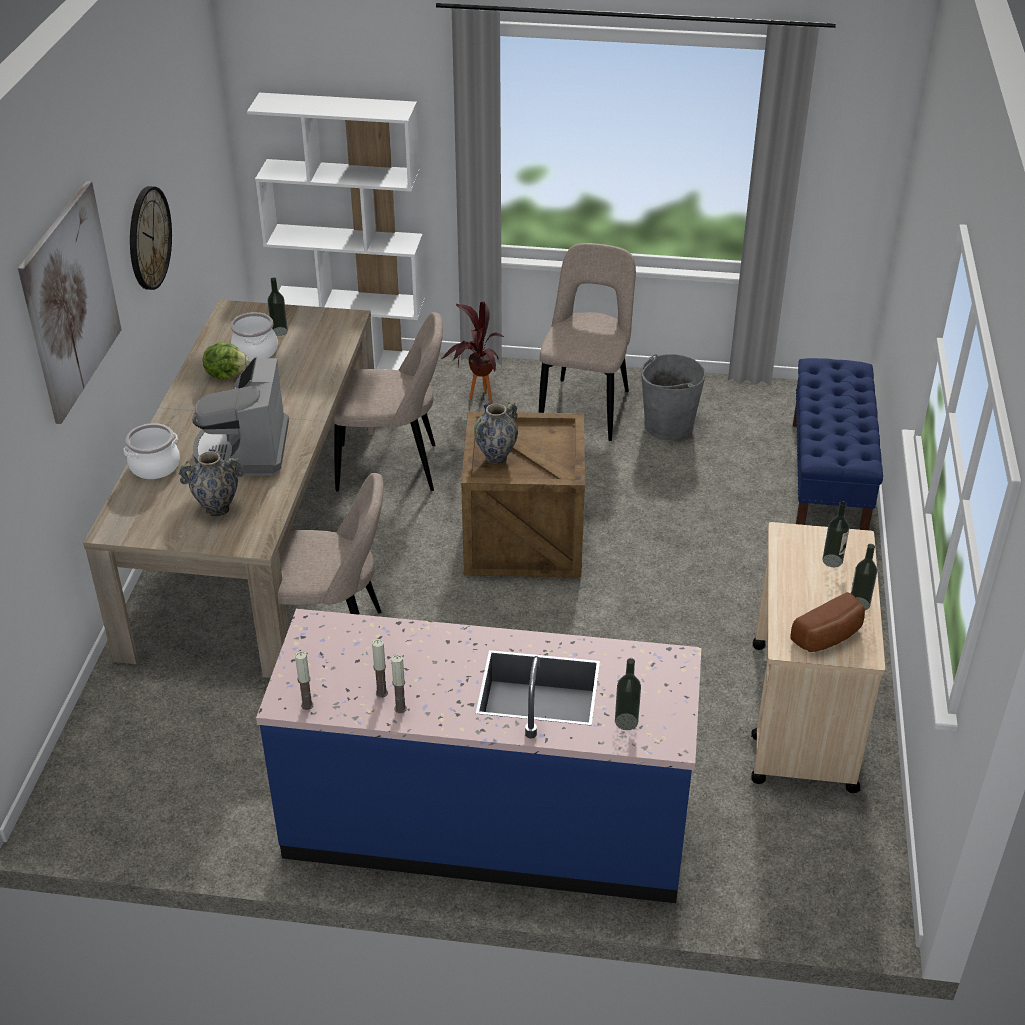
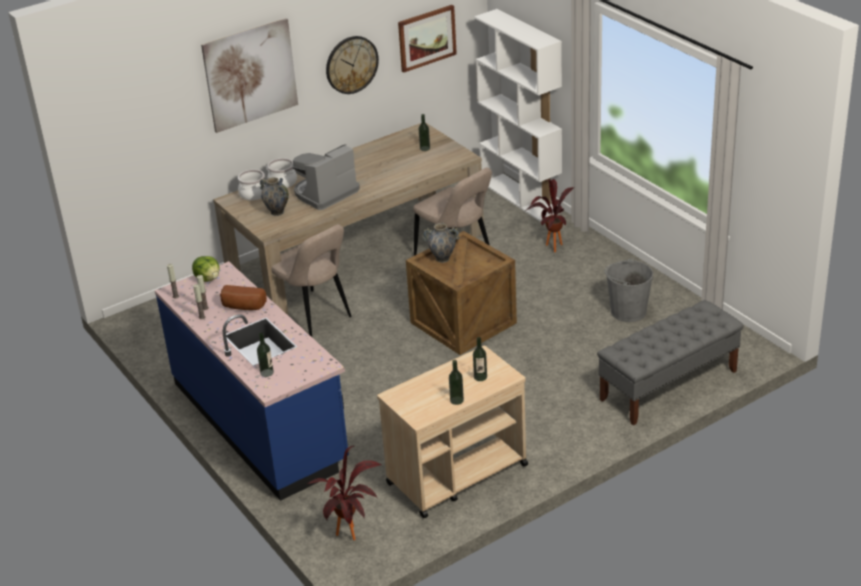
camera: 50 degrees right, 5 degrees down
lettuce [203,342,249,379] -> lettuce moved to [192,256,219,282]
cooking pot [230,312,278,362] -> cooking pot moved to [238,169,265,200]
beige chair [539,243,636,441] -> none
bread [790,592,865,652] -> bread moved to [220,285,267,310]
blue bench [793,358,883,530] -> grey bench [597,300,744,426]
none -> potted plant [306,446,381,540]
none -> picture [398,5,457,72]

